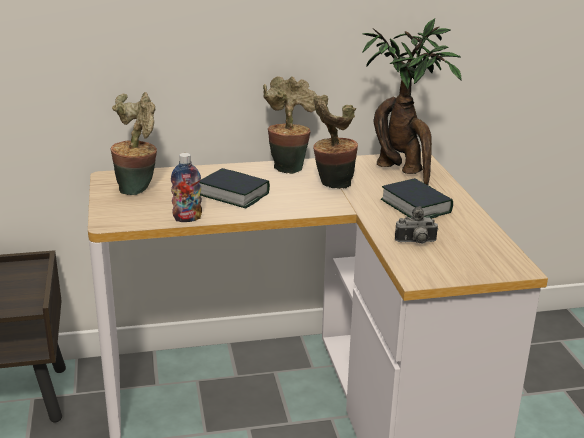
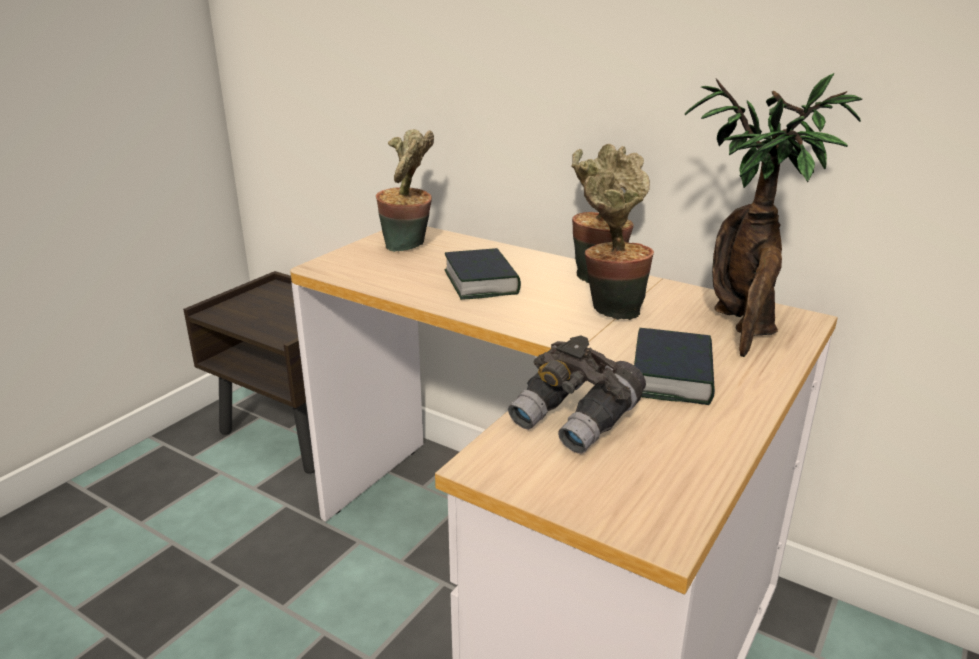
camera: 45 degrees right, 0 degrees up
bottle [171,153,202,222] -> none
camera [395,206,438,244] -> grey binoculars [508,336,646,454]

